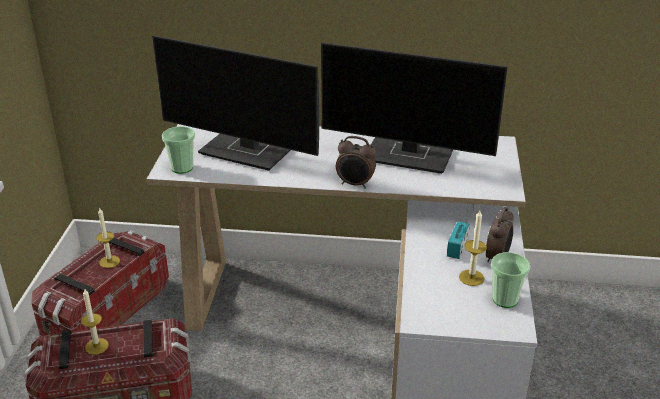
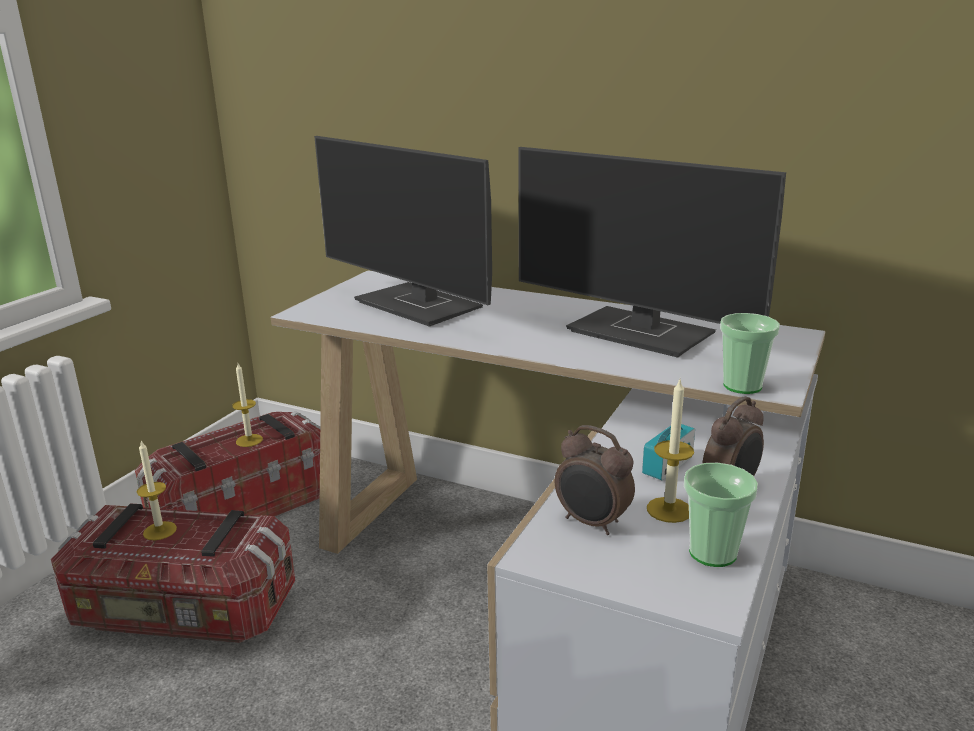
camera: 20 degrees right, 10 degrees down
cup [162,126,195,174] -> cup moved to [720,313,780,394]
alarm clock [336,136,376,189] -> alarm clock moved to [555,425,635,535]

